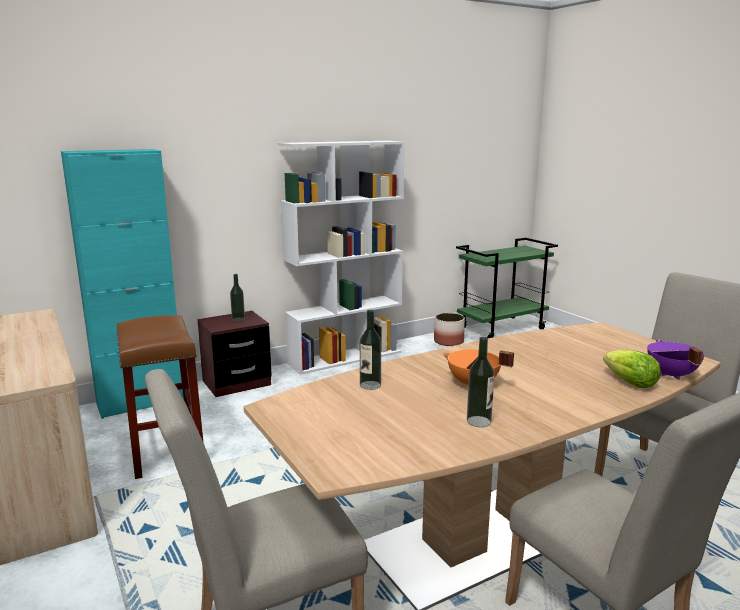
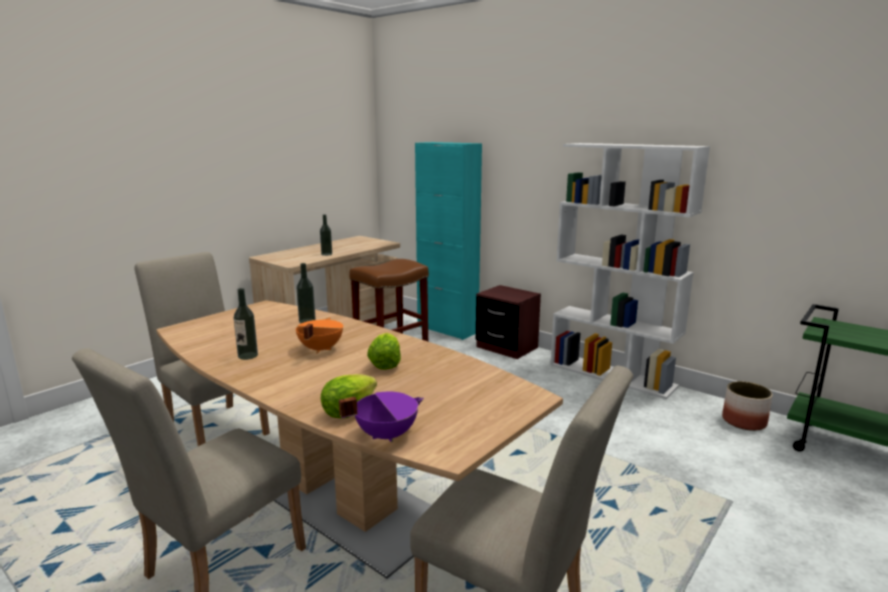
camera: 70 degrees right, 0 degrees up
bottle [230,274,245,322] -> bottle moved to [320,214,332,256]
none -> lettuce [367,333,401,370]

